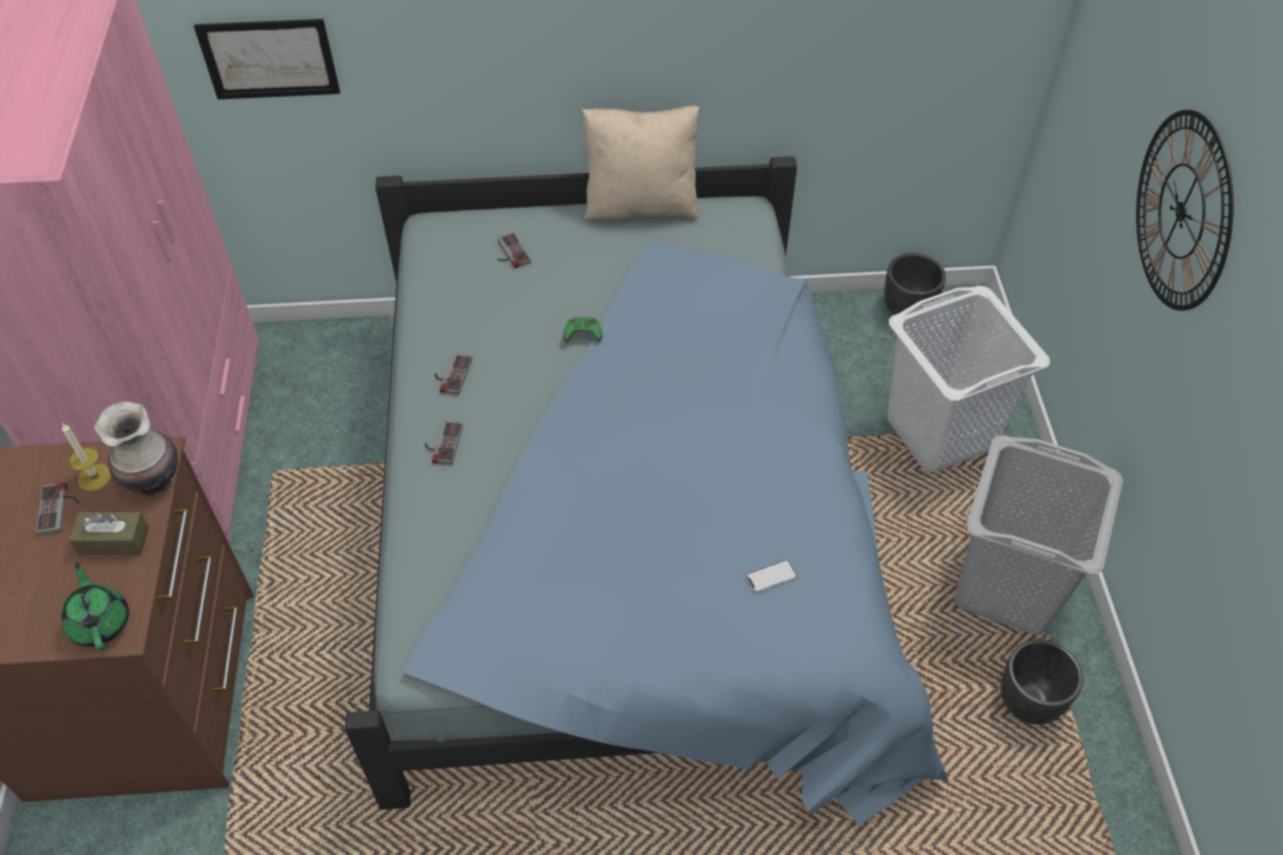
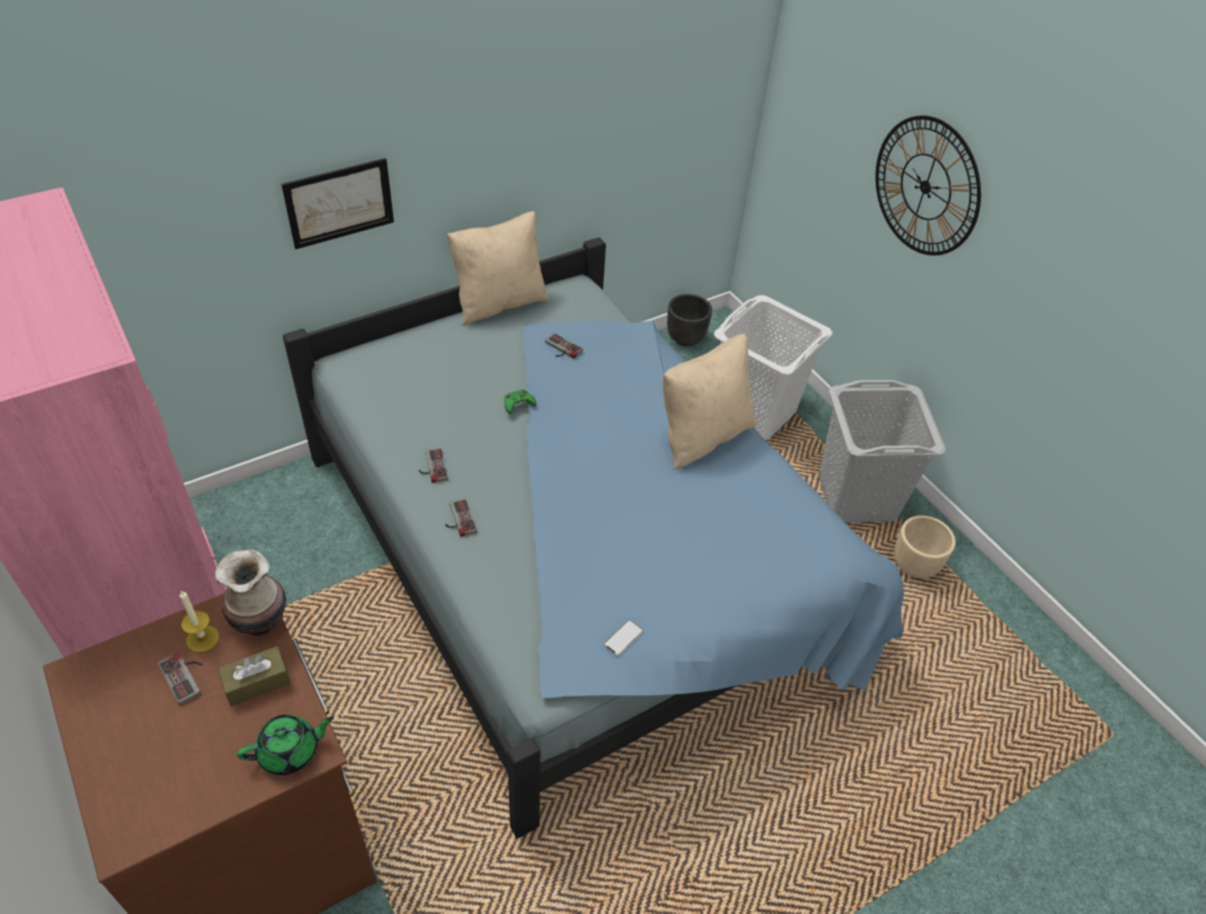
camera: 30 degrees left, 5 degrees down
green teapot [61,562,129,651] -> green teapot turned 120 degrees clockwise [237,714,334,775]
picture [194,19,340,100] -> picture moved to [281,158,394,249]
game controller [497,232,531,268] -> game controller moved to [545,333,583,358]
phone [746,559,798,593] -> phone moved to [603,620,644,656]
black planter [1001,639,1083,724] -> beige planter [894,515,956,578]
none -> beige pillow [662,334,756,469]

